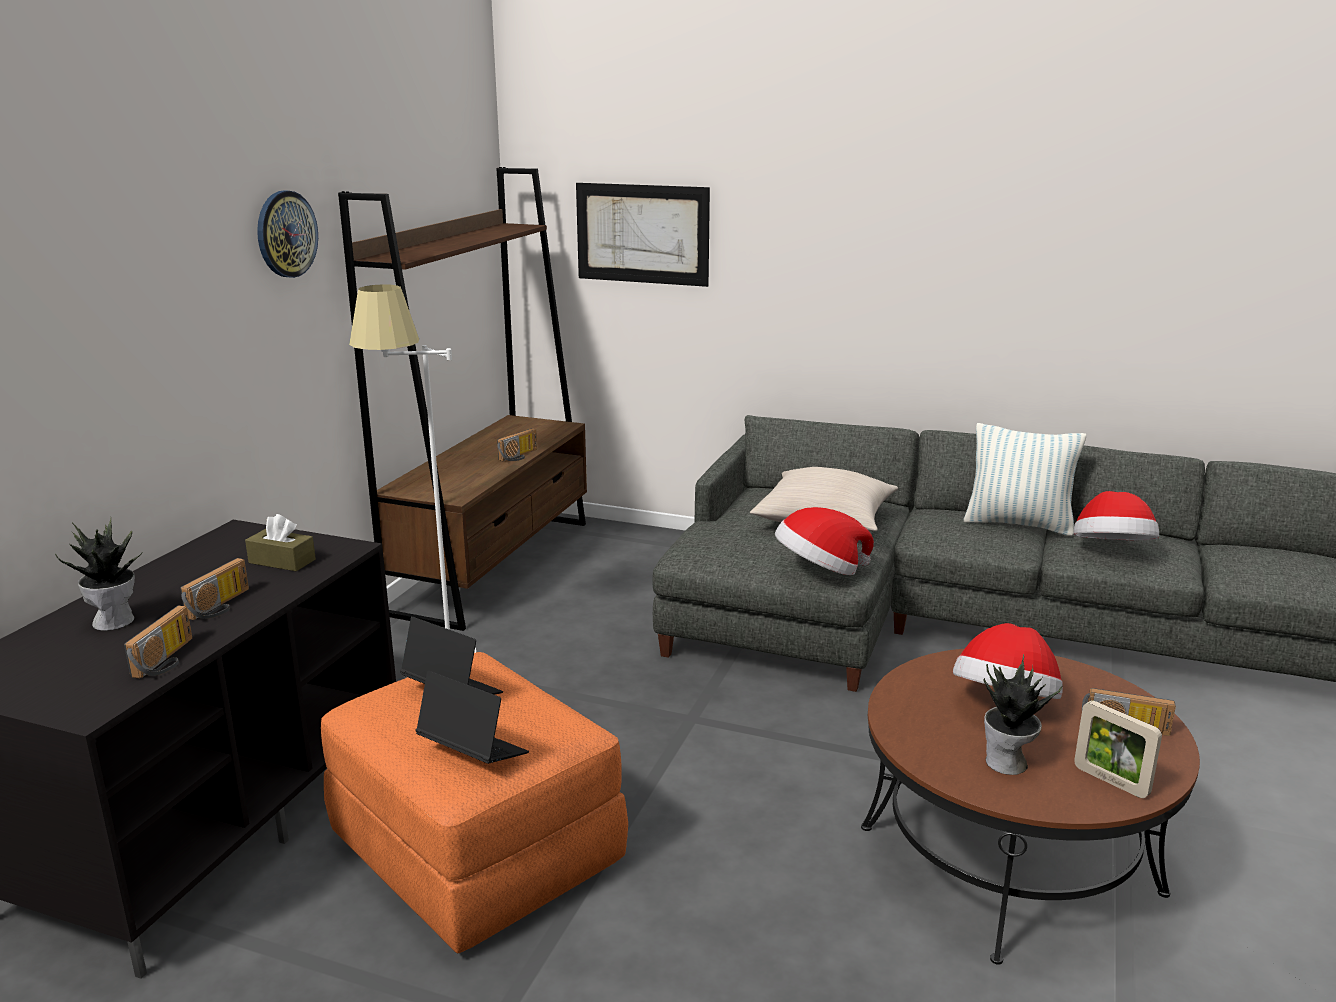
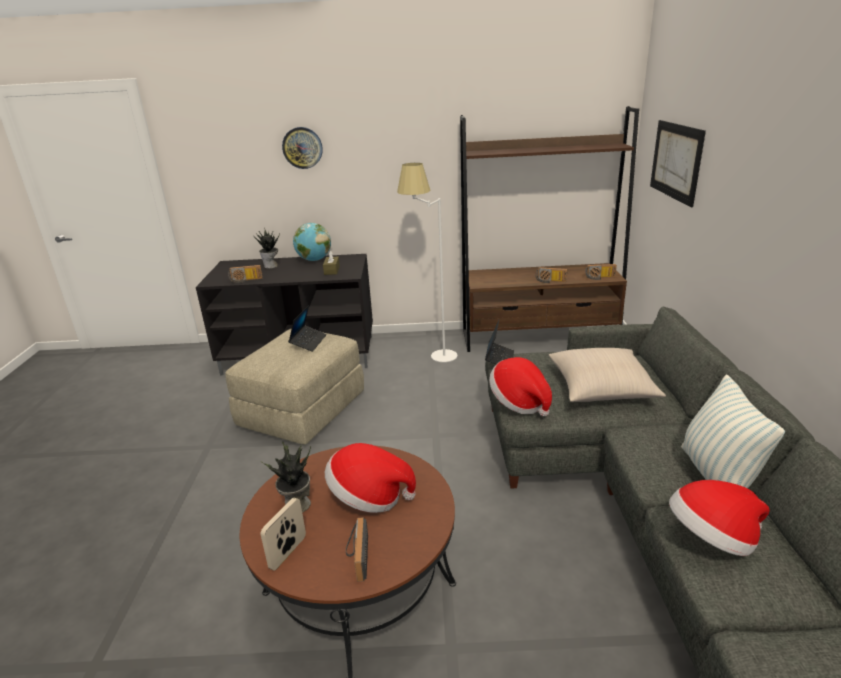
camera: 70 degrees right, 5 degrees up
radio [180,558,249,620] -> radio moved to [585,264,617,280]
wall clock [257,190,318,278] -> wall clock moved to [282,127,323,169]
orange ottoman [321,652,628,954] -> beige ottoman [225,328,364,445]
laptop [416,671,529,764] -> laptop moved to [485,320,514,364]
none -> globe [293,223,331,261]

